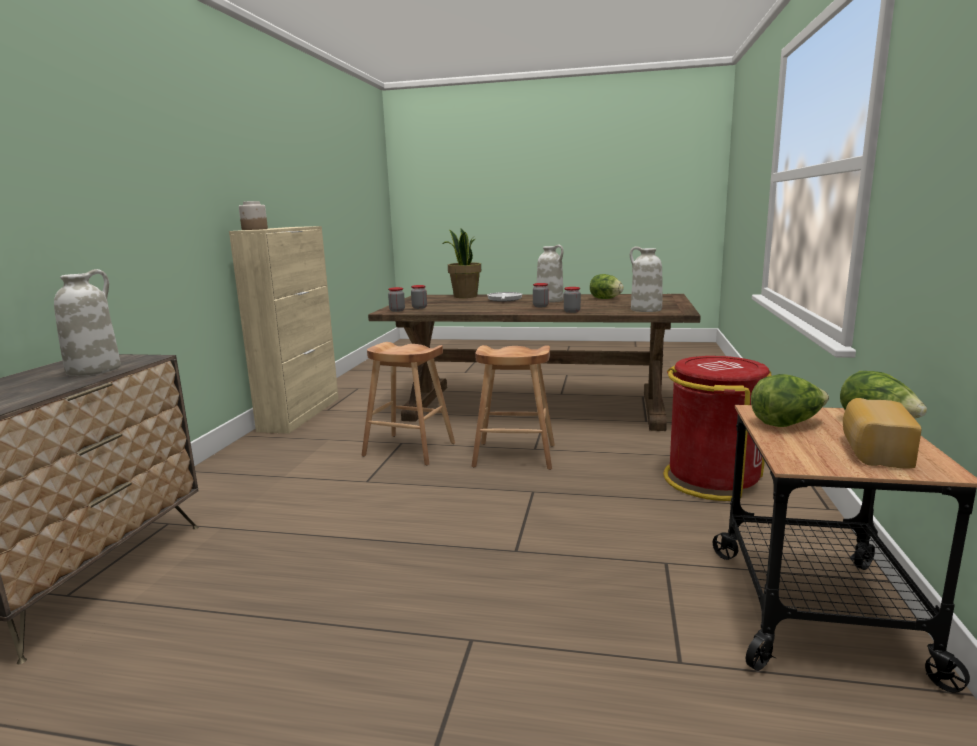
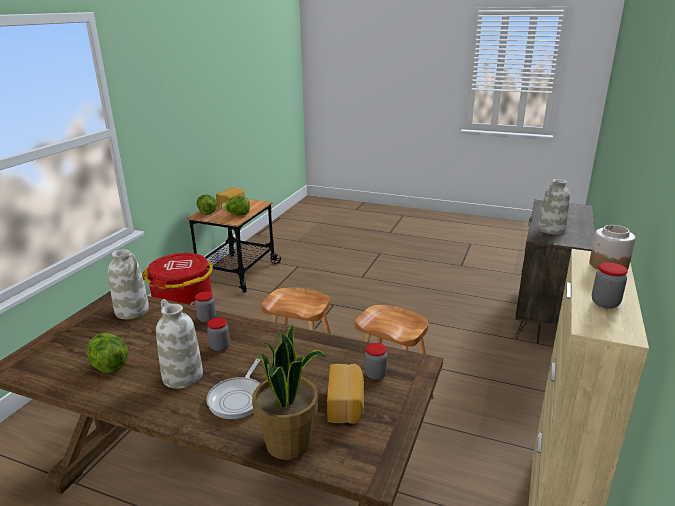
camera: 170 degrees left, 10 degrees up
jar [388,287,405,312] -> jar moved to [592,263,628,308]
none -> bread [327,364,364,424]

